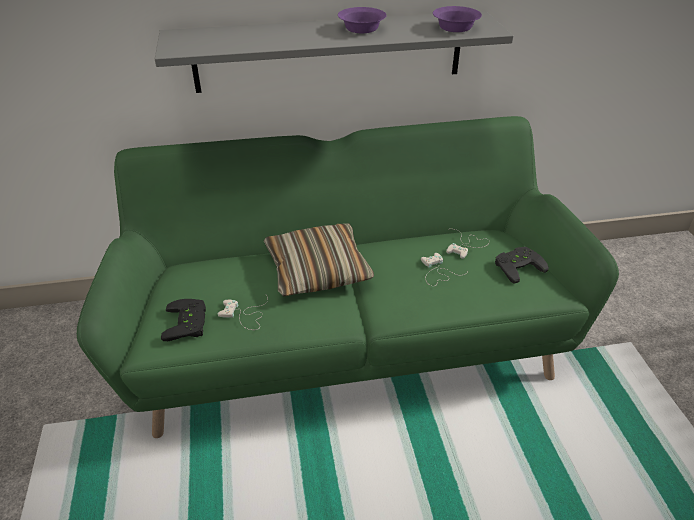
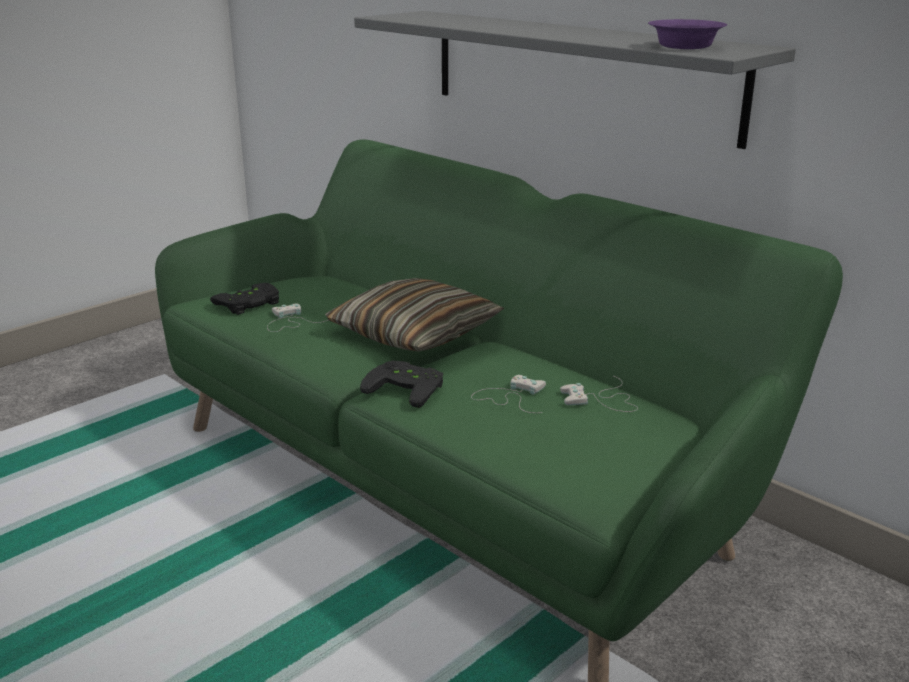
camera: 55 degrees right, 15 degrees down
purple bowl [338,7,387,33] -> none
black game controller [495,247,549,284] -> black game controller moved to [360,360,443,408]

